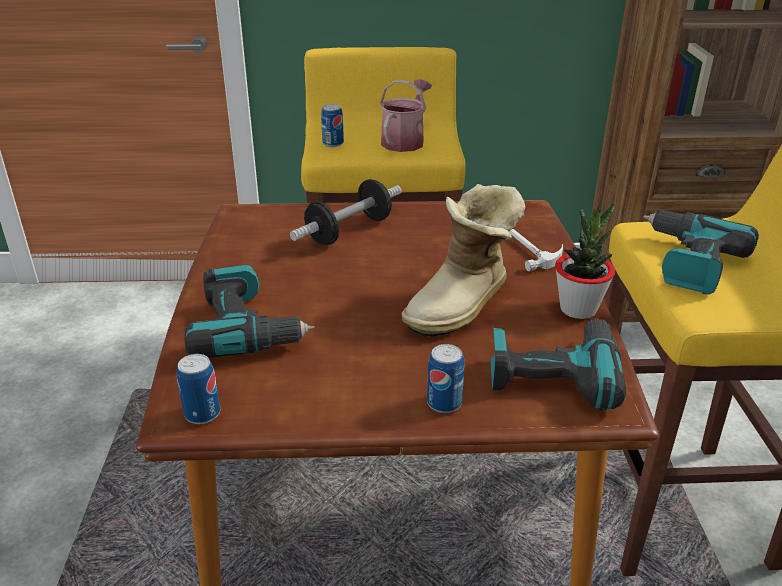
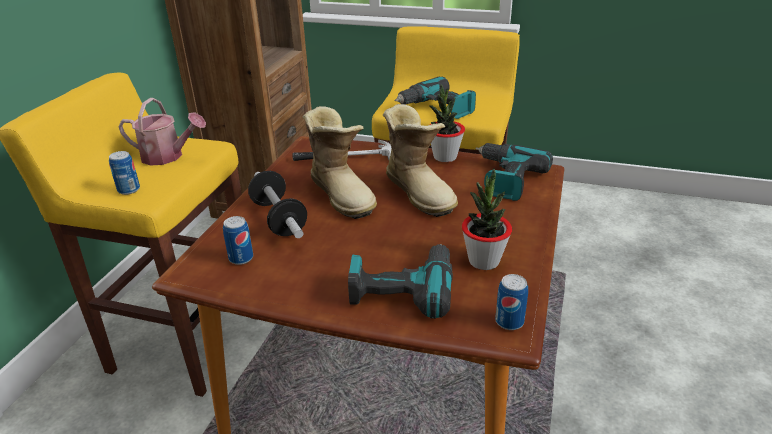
camera: 70 degrees left, 0 degrees up
watering can [380,79,432,152] -> watering can turned 150 degrees clockwise [118,98,206,166]
can [427,344,464,413] -> can moved to [223,216,253,265]
none -> boot [303,106,377,219]
none -> potted plant [462,168,512,270]

